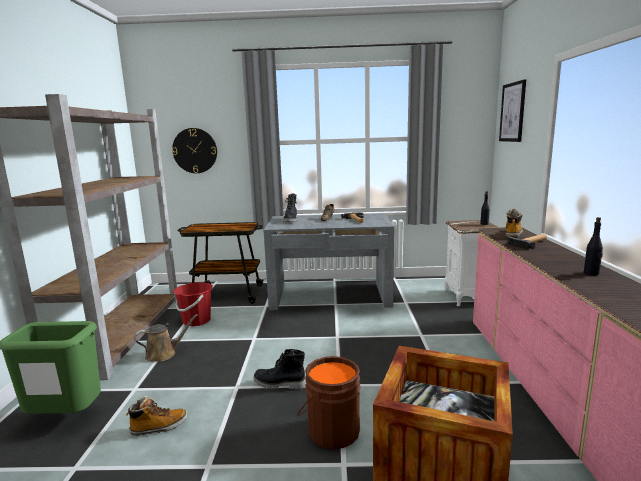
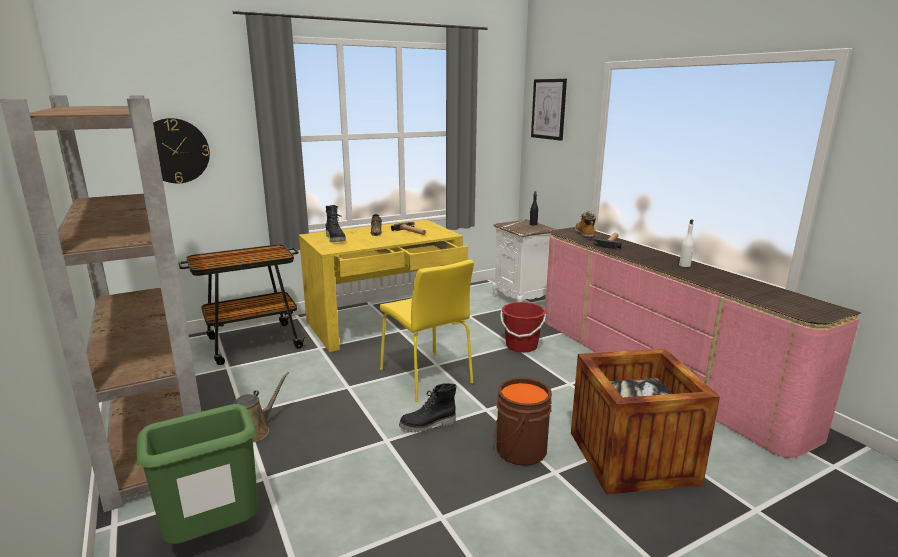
camera: 30 degrees left, 5 degrees up
boot [126,396,187,436] -> none
red bucket [173,282,213,326] -> red bucket moved to [500,302,546,353]
grey desk [263,213,394,310] -> yellow desk [299,220,468,352]
black bottle [584,217,603,275] -> white bottle [679,220,694,267]
none -> yellow chair [380,260,474,402]

